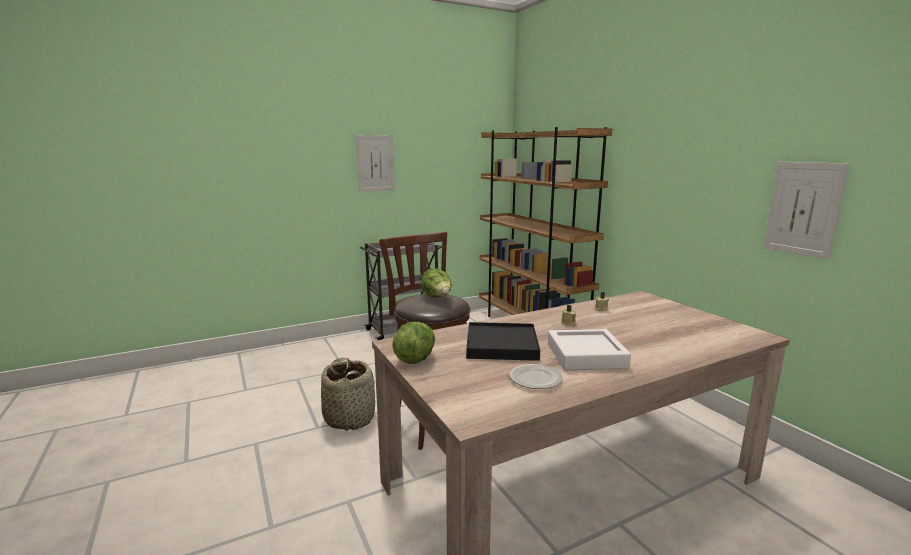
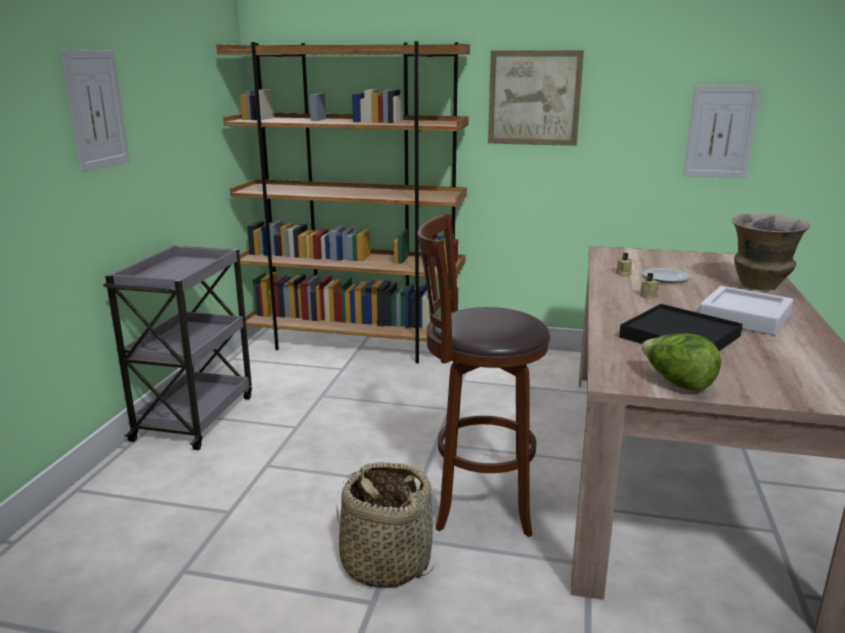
camera: 50 degrees left, 5 degrees up
lettuce [421,268,452,298] -> none
plate [509,364,562,389] -> plate moved to [643,268,690,283]
none -> picture [488,50,584,146]
none -> vase [732,213,810,291]

